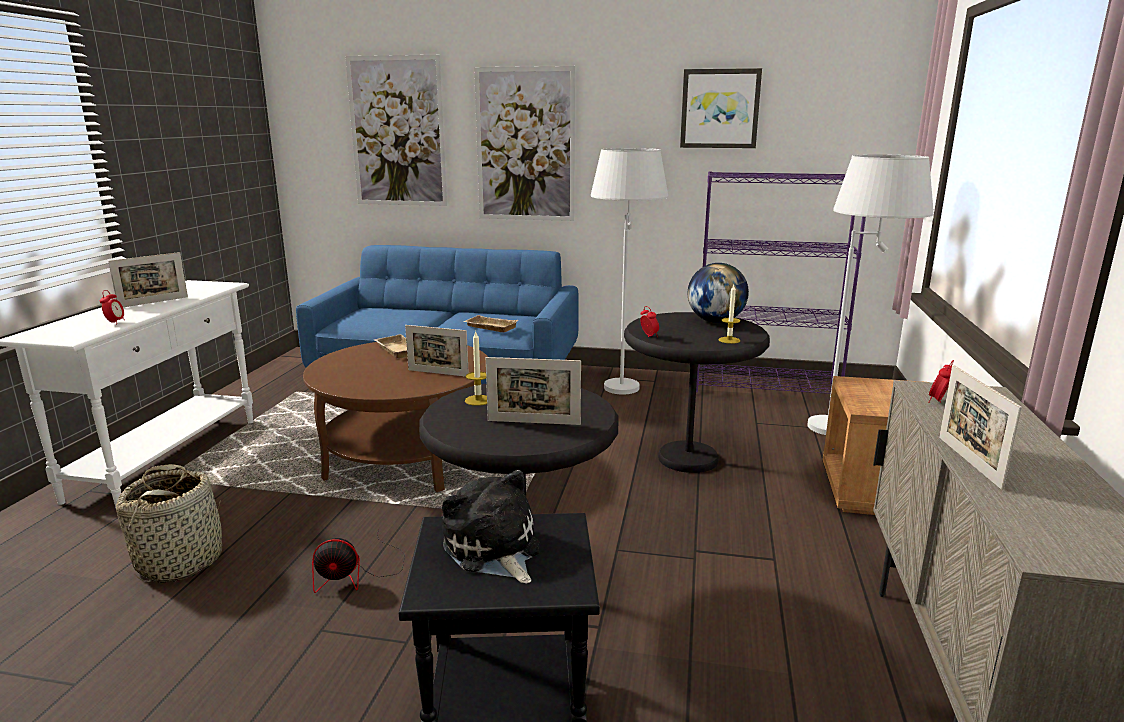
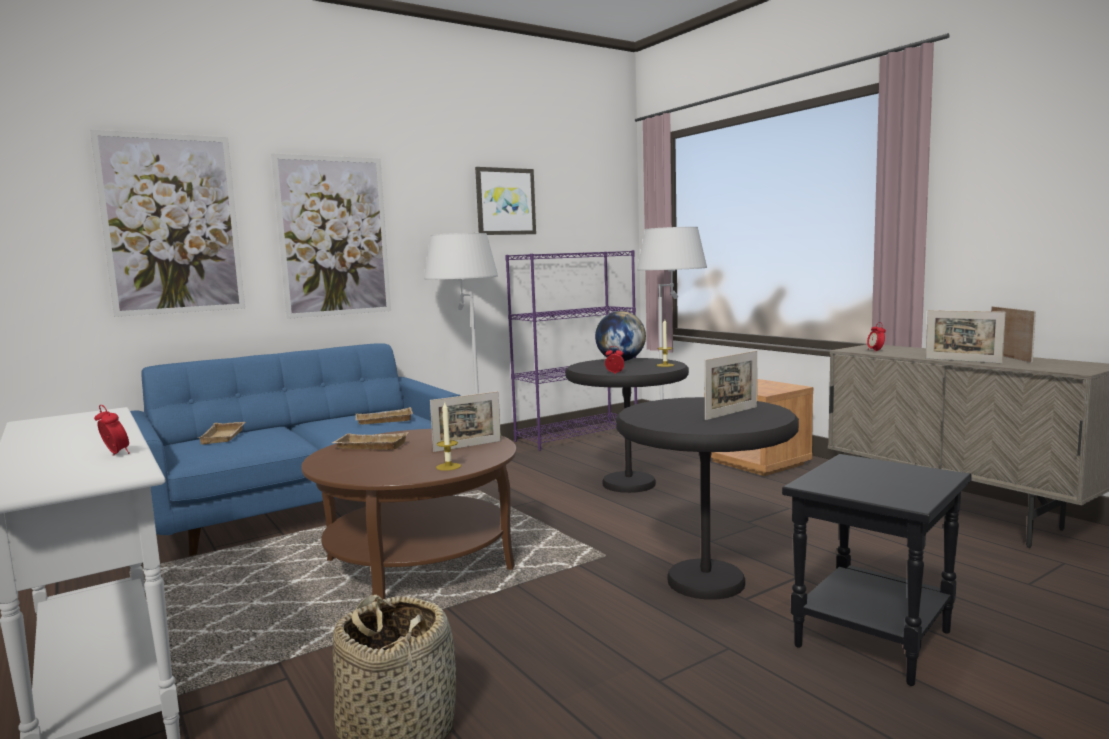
camera: 45 degrees left, 10 degrees down
picture frame [108,252,188,307] -> picture frame moved to [991,306,1036,363]
fan [312,529,405,593] -> none
plush toy [442,470,541,584] -> none
candle [465,331,487,406] -> candle moved to [436,402,461,471]
none -> beige tray [198,422,245,445]

